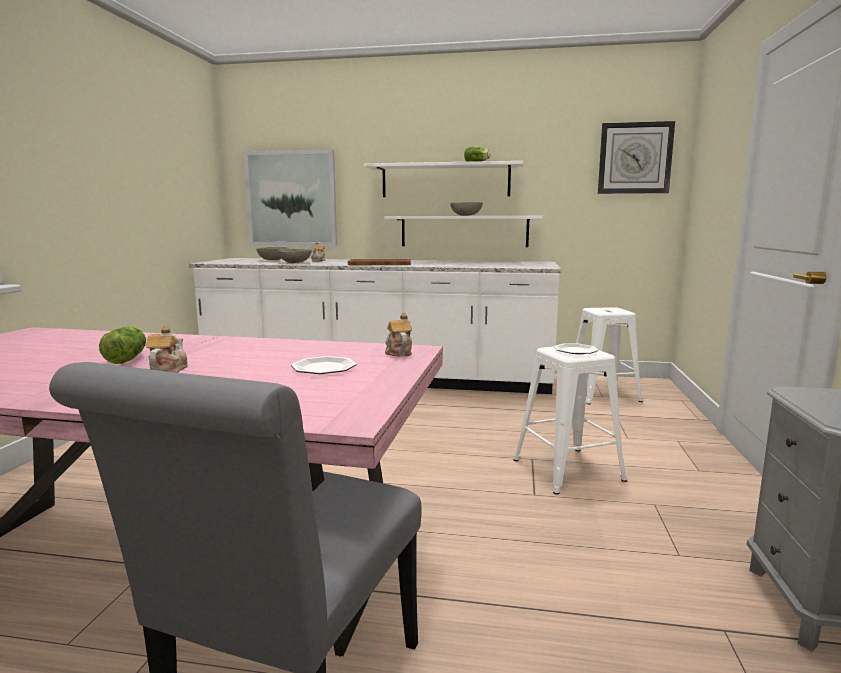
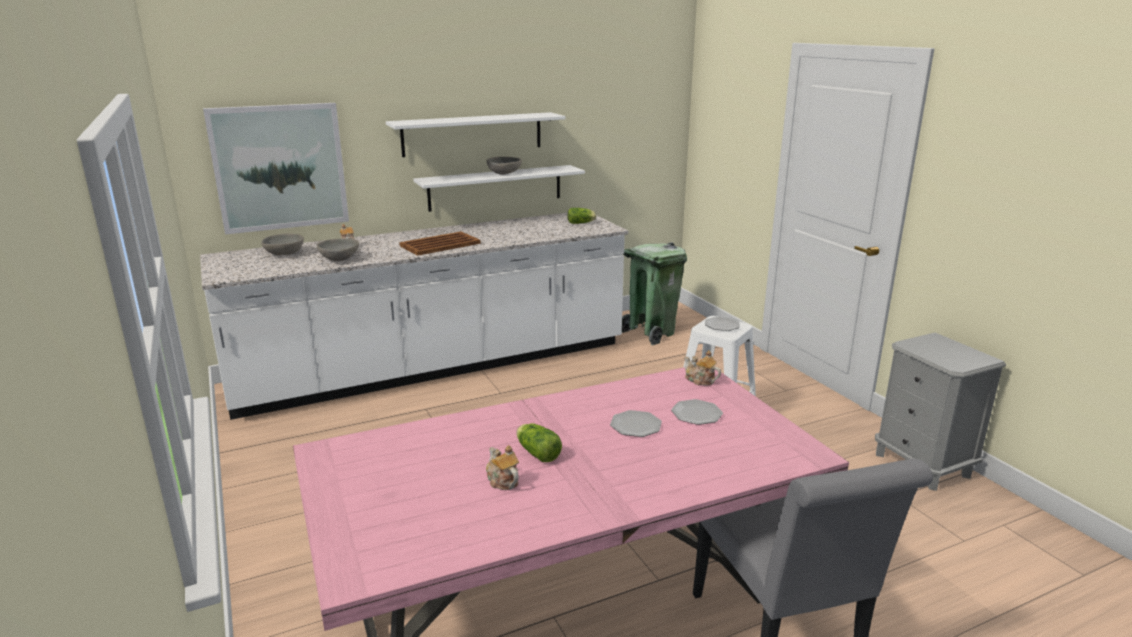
camera: 35 degrees left, 10 degrees up
teapot [146,326,188,373] -> teapot moved to [486,445,519,490]
lettuce [464,147,491,162] -> lettuce moved to [568,208,596,224]
white stool [576,307,643,404] -> green trash can [622,242,687,345]
wall clock [598,121,675,194] -> none
none -> plate [610,410,662,437]

